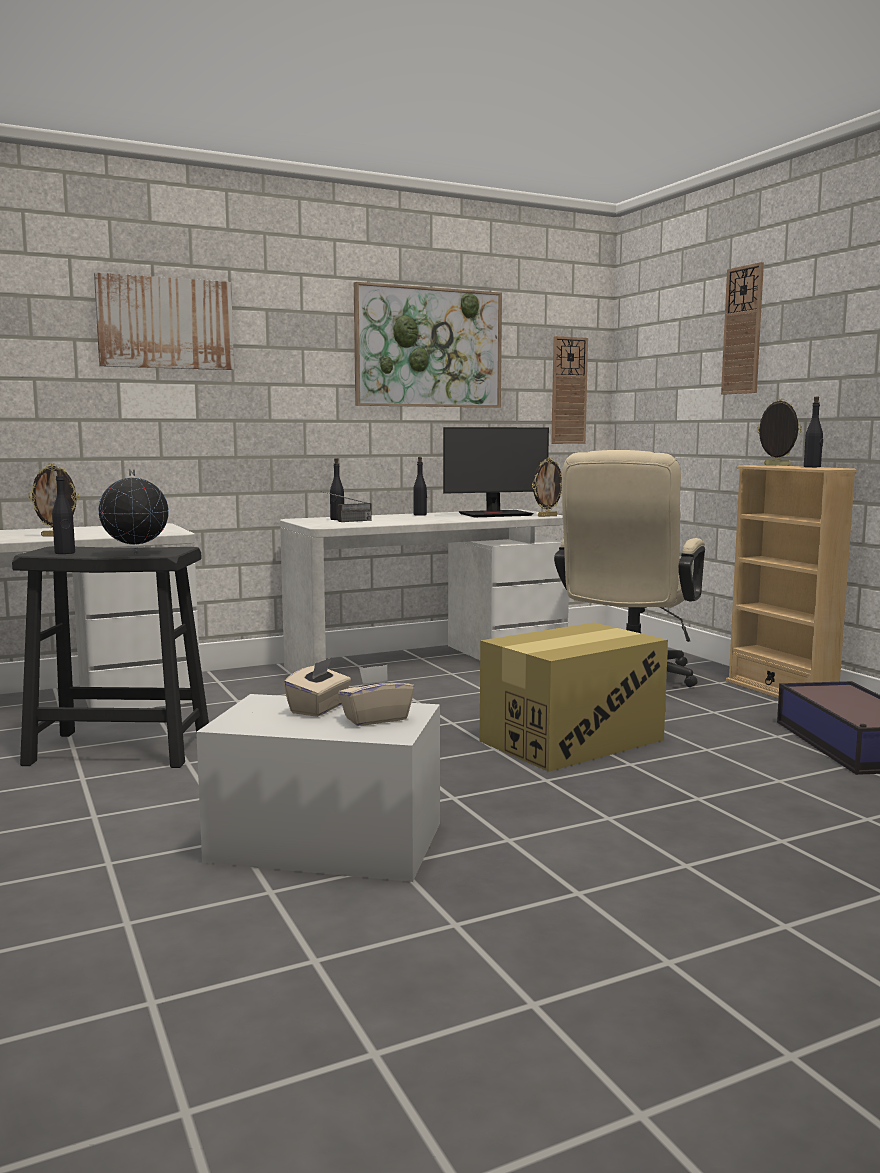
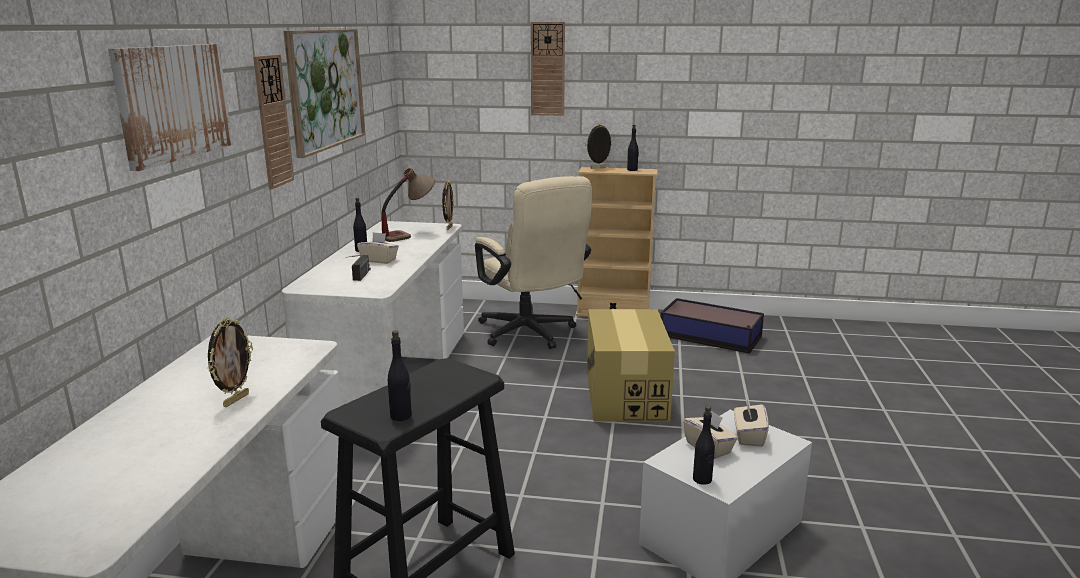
camera: 55 degrees left, 10 degrees up
globe [98,469,169,554] -> none
black bottle [330,458,344,520] -> black bottle moved to [693,406,715,485]
monitor [443,427,549,517] -> table lamp [381,168,435,242]
wall clock [551,336,588,444] -> wall clock moved to [253,54,294,189]
none -> beige tissue box [357,232,399,264]

